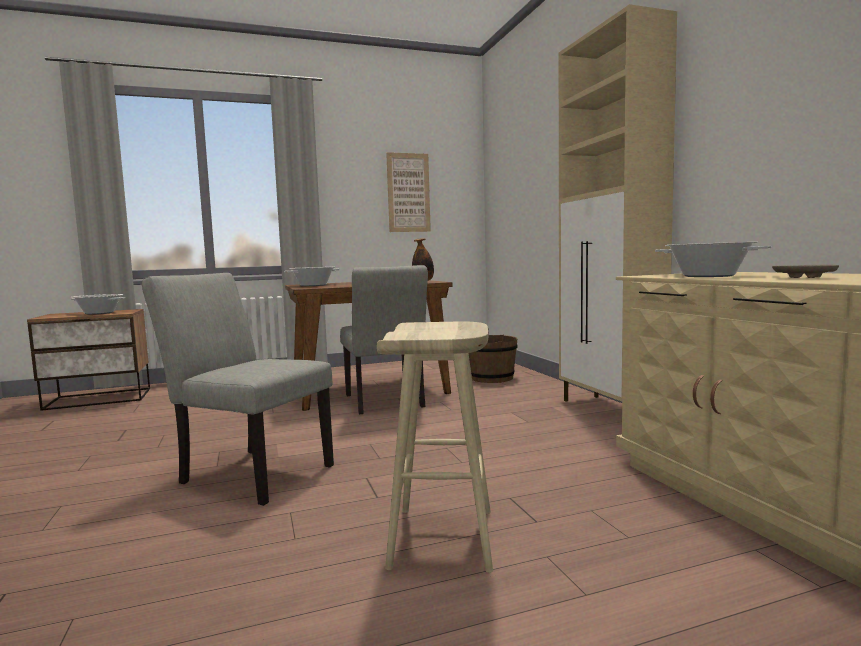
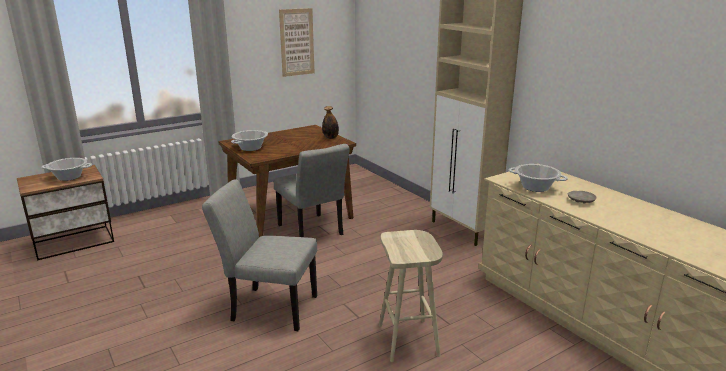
camera: 15 degrees left, 15 degrees up
brown bucket [469,330,518,383] -> none

